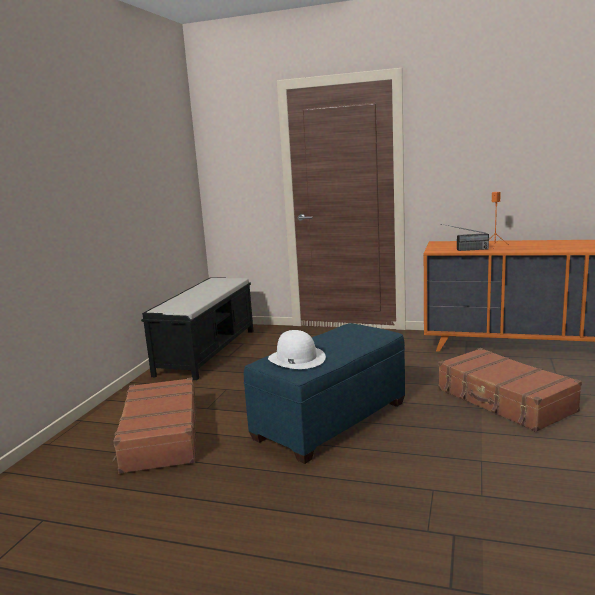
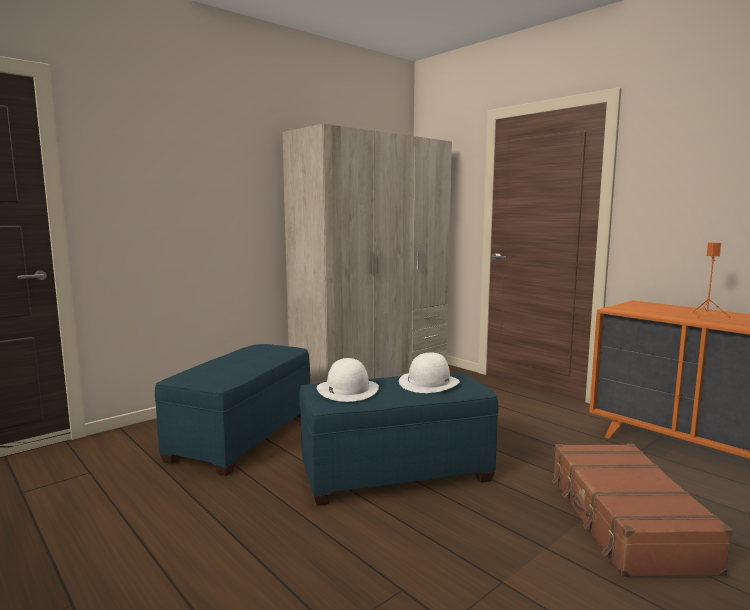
camera: 30 degrees right, 5 degrees down
brown suitcase [112,377,197,474] -> blue ottoman [155,344,310,476]
black bench [141,277,253,380] -> beige wardrobe [282,124,452,384]
radio [442,224,489,251] -> none
none -> white hat [399,353,460,393]

